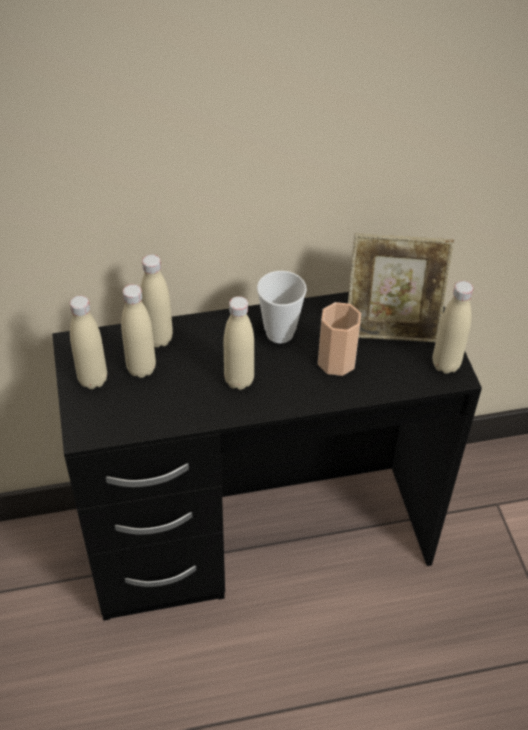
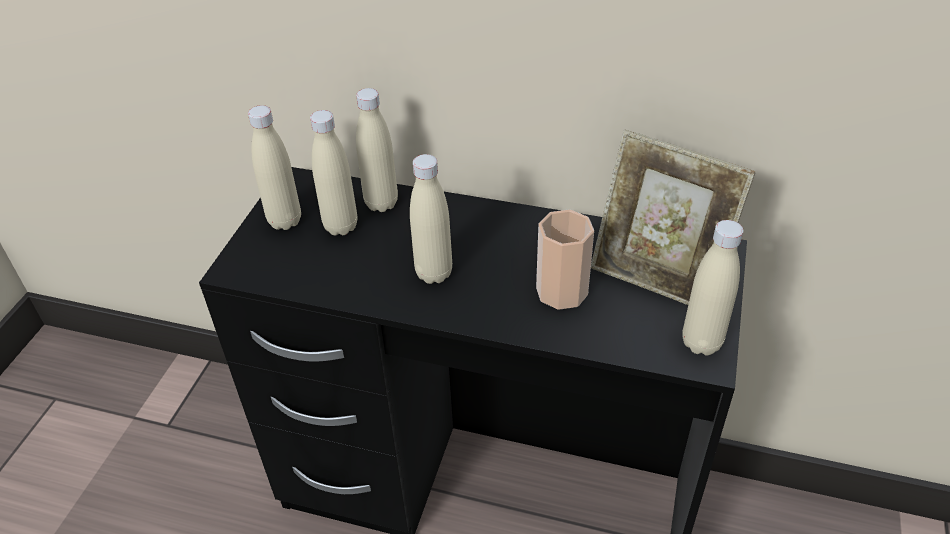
camera: 30 degrees right, 5 degrees down
cup [257,271,307,343] -> none

